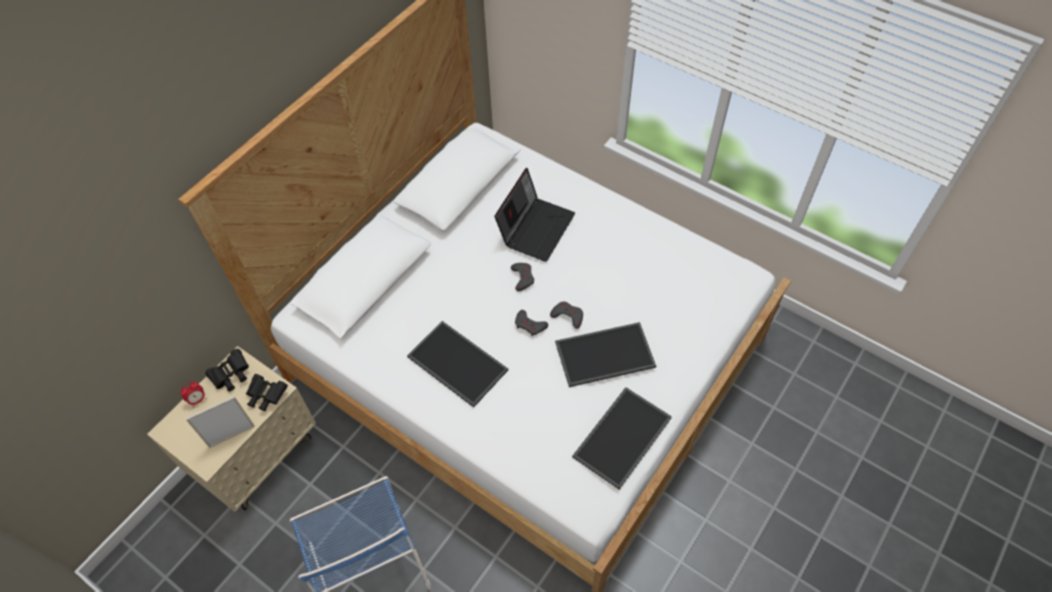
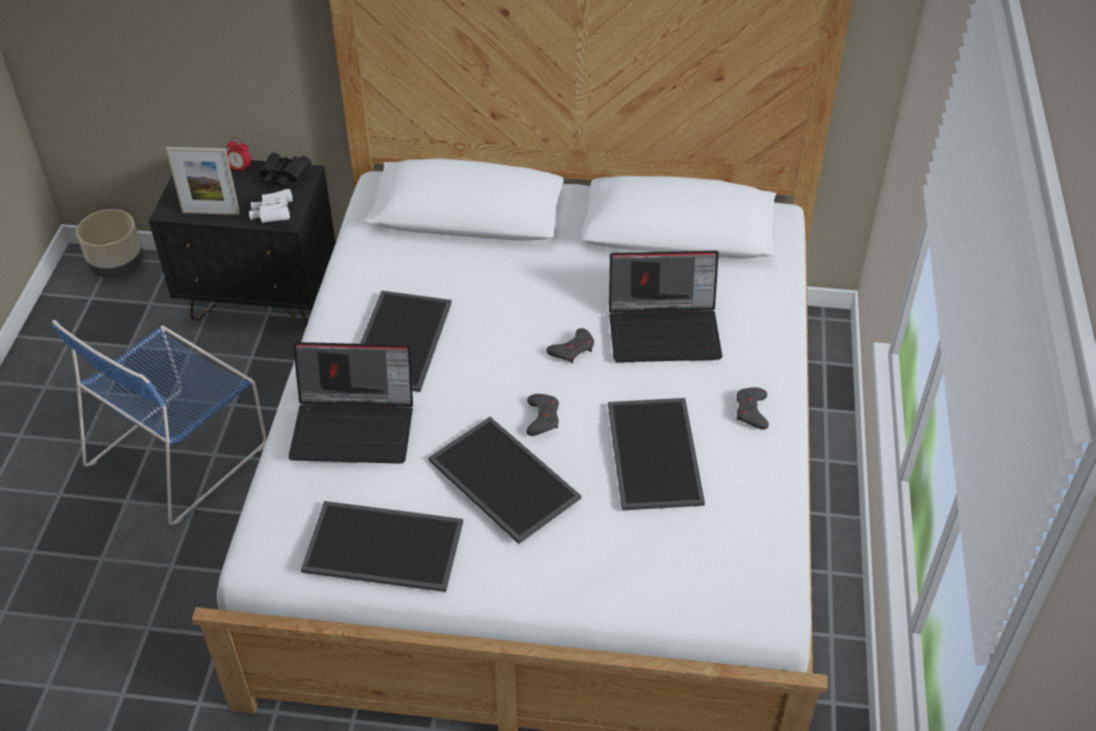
camera: 60 degrees right, 10 degrees down
beige nightstand [147,346,316,512] -> black nightstand [149,160,336,330]
picture frame [185,395,255,448] -> picture frame turned 150 degrees clockwise [166,147,240,215]
black binoculars [246,374,288,411] -> white binoculars [249,189,293,223]
grey game controller [515,310,548,336] -> grey game controller moved to [736,387,769,430]
none -> beige planter [77,209,144,278]
none -> laptop [288,342,413,464]
none -> tray [608,398,705,510]

